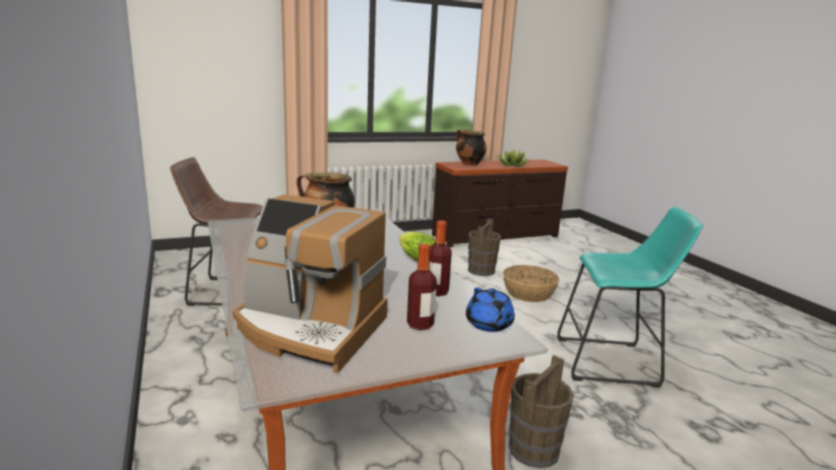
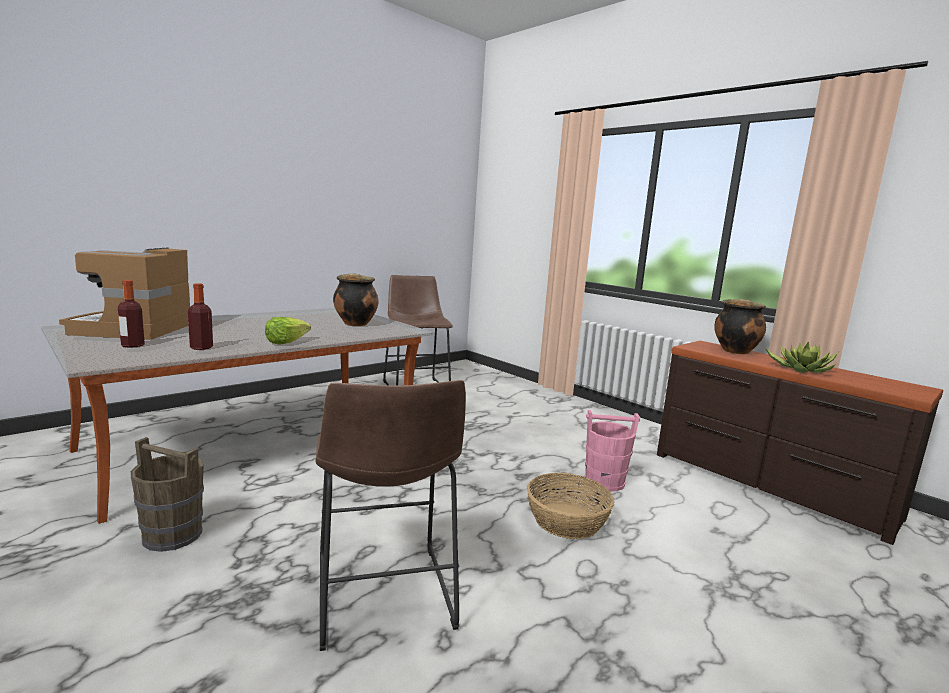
camera: 70 degrees right, 5 degrees down
blue teapot [466,287,515,332] -> none
brown bucket [468,219,501,276] -> pink bucket [585,410,640,491]
turquoise stool [557,206,703,388] -> brown stool [315,380,466,651]

